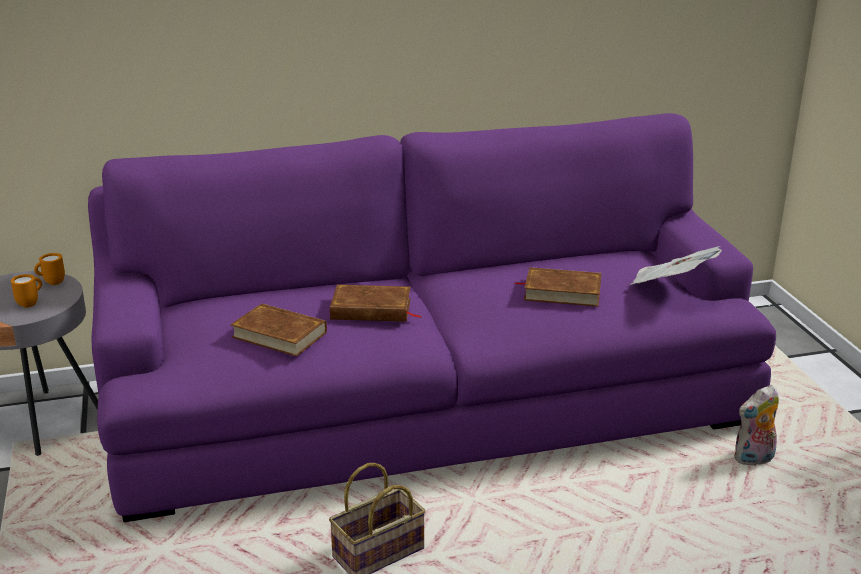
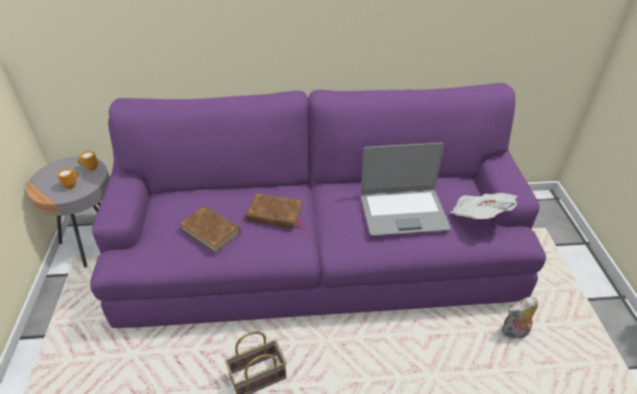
camera: 10 degrees right, 15 degrees up
brown book [514,267,601,307] -> laptop [361,143,451,236]

